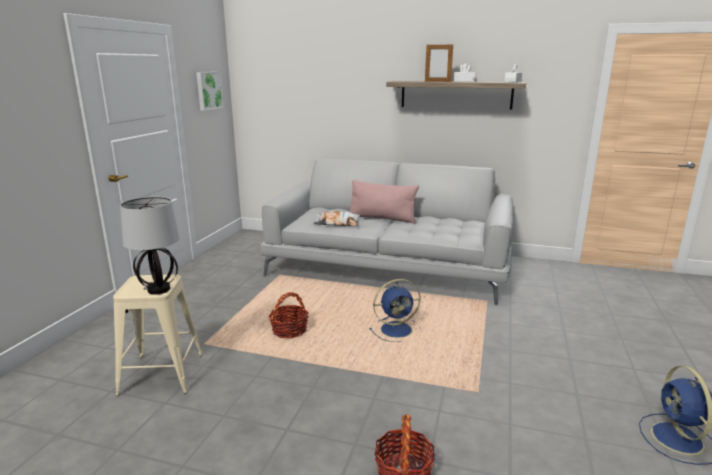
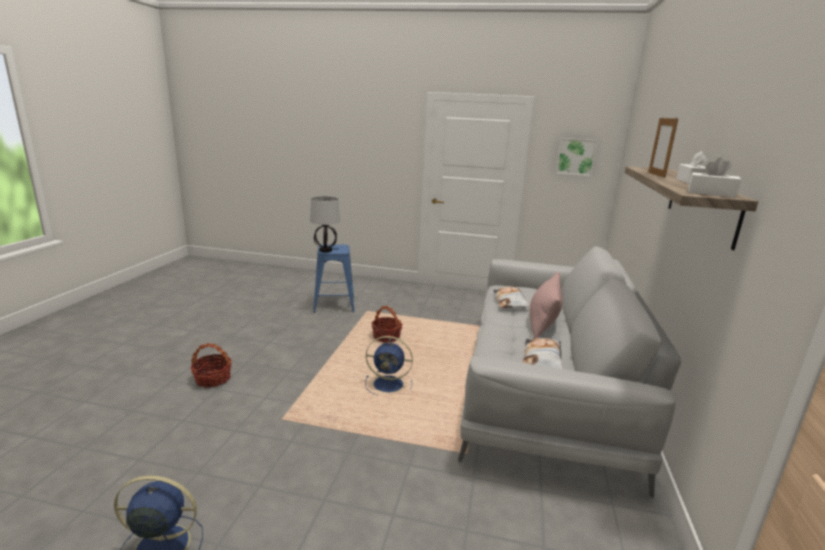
camera: 85 degrees right, 0 degrees up
beige stool [113,274,203,396] -> blue stool [313,244,355,313]
blue fan [369,279,421,342] -> blue fan turned 60 degrees counterclockwise [365,336,413,396]
none -> pillow [523,338,562,369]

